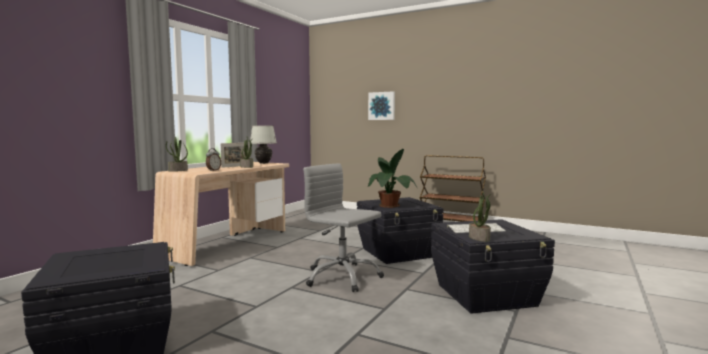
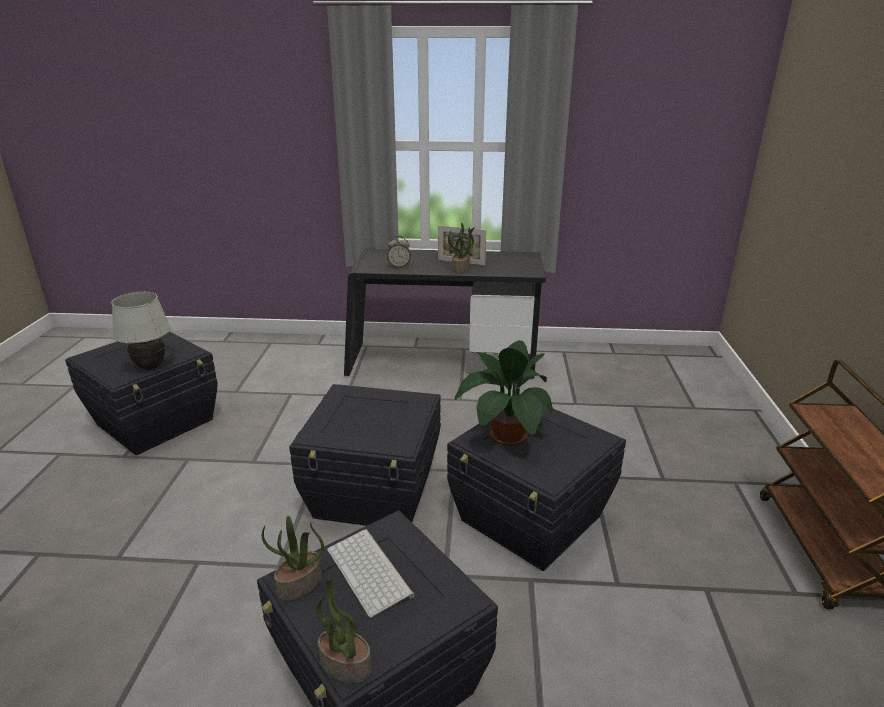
camera: 65 degrees right, 20 degrees up
beige desk [153,162,289,266] -> black desk [344,249,546,379]
potted plant [166,137,188,172] -> potted plant moved to [316,579,372,683]
white table lamp [250,126,277,164] -> white table lamp moved to [111,292,171,370]
grey office chair [303,163,384,292] -> black storage box [289,384,441,526]
picture [368,91,395,120] -> none

